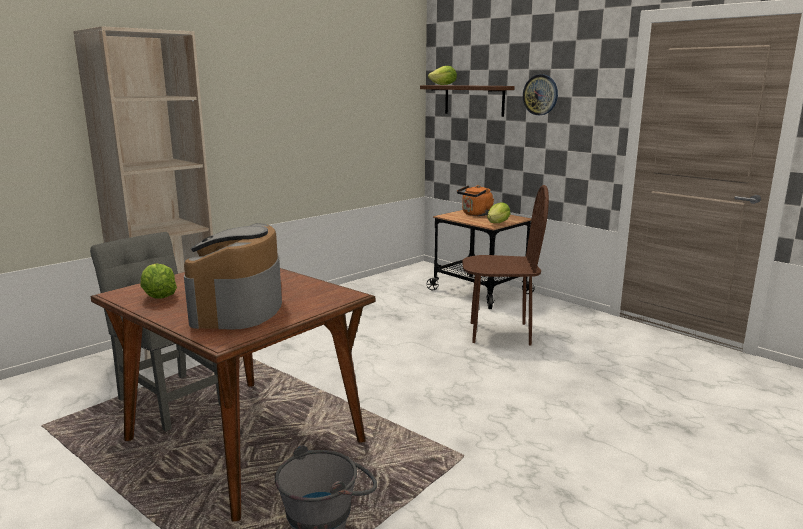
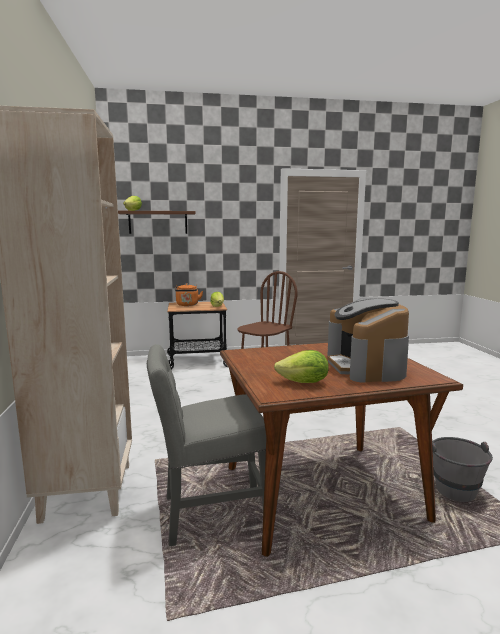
camera: 55 degrees left, 5 degrees down
coffee machine [184,223,282,329] -> coffee machine turned 45 degrees clockwise [327,298,409,383]
wall clock [523,75,558,115] -> none

